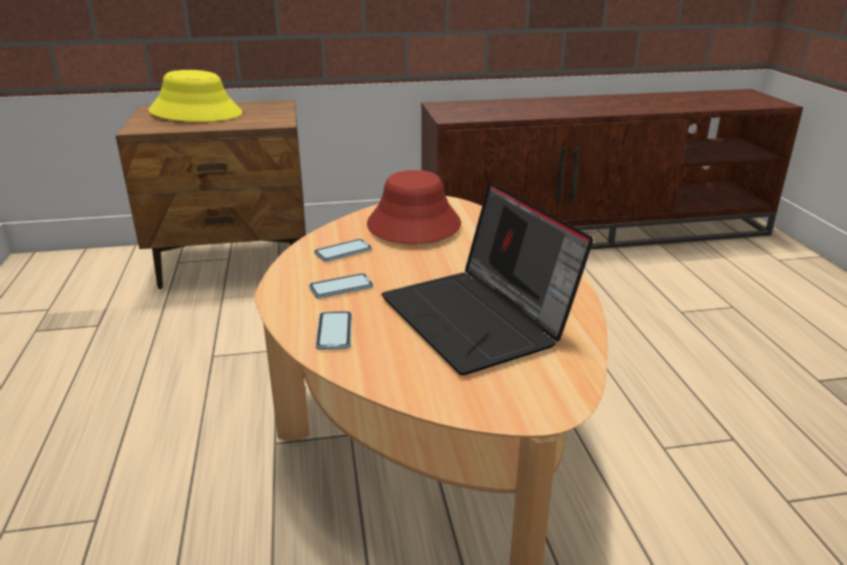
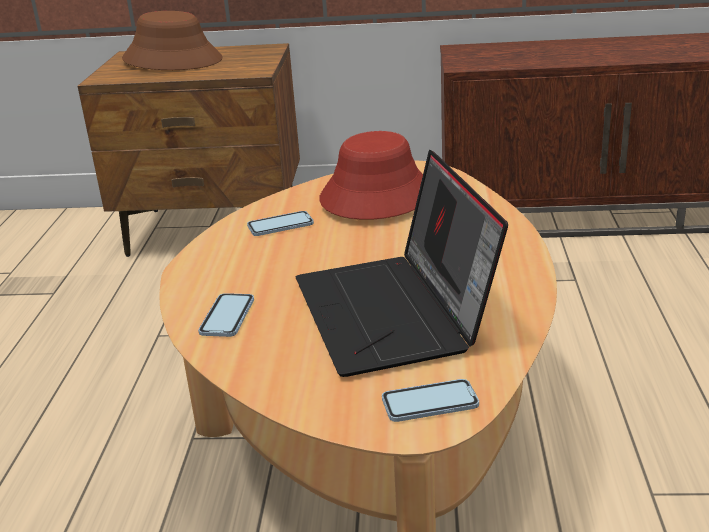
camera: 15 degrees right, 0 degrees up
yellow hat [149,70,243,122] -> brown hat [122,11,223,70]
phone [309,273,373,299] -> phone moved to [382,379,479,422]

